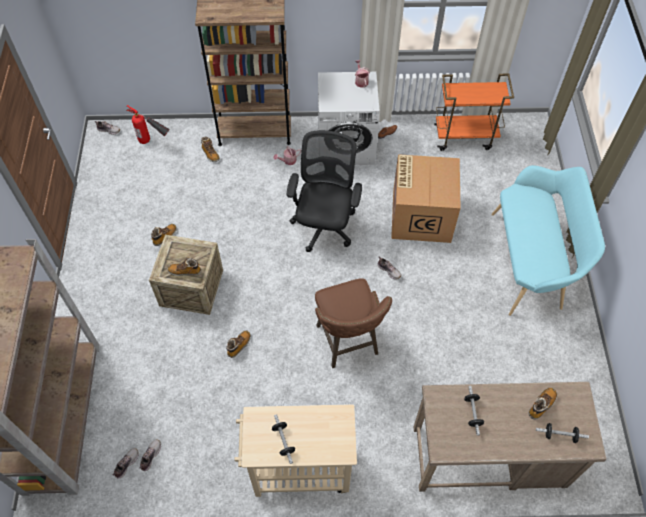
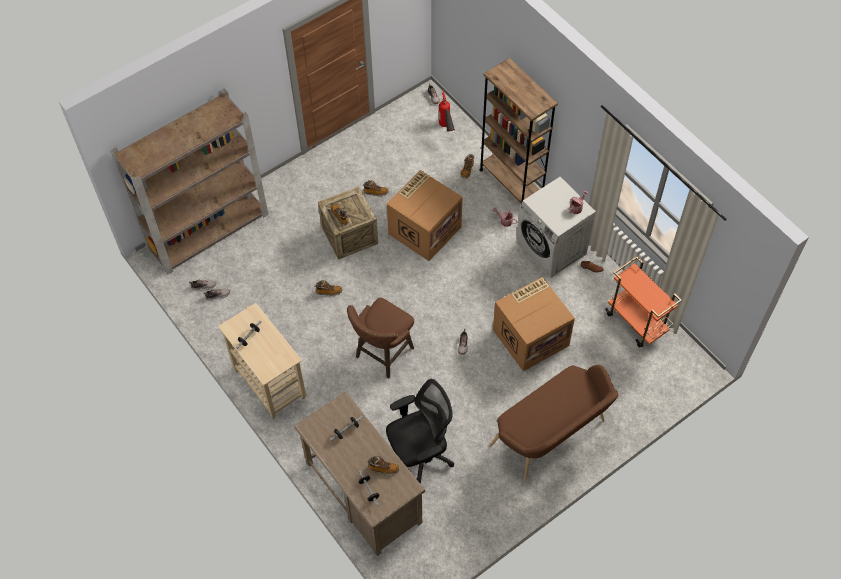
camera: 55 degrees right, 0 degrees up
black office chair [287,130,362,252] -> black office chair moved to [386,379,454,483]
turquoise bench [491,165,605,316] -> brown bench [490,365,618,480]
none -> cardboard box [387,170,463,261]

